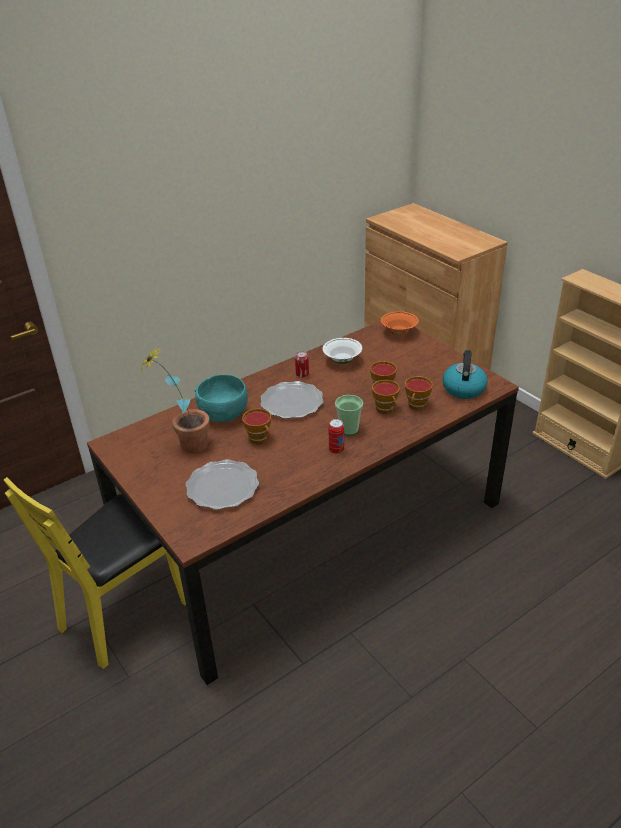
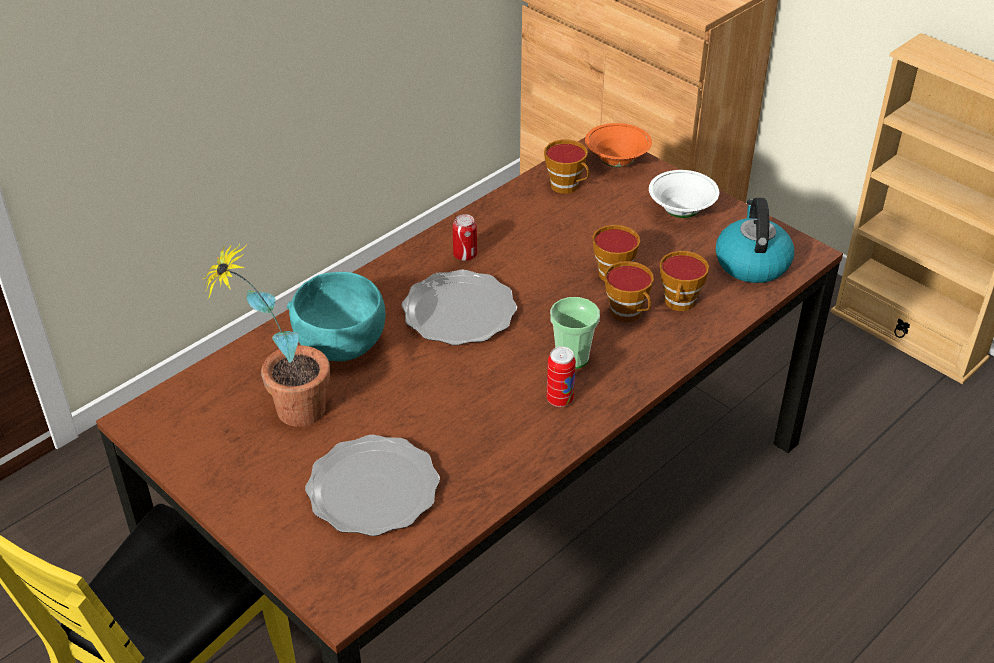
camera: 10 degrees left, 5 degrees up
cup [242,408,271,445] -> cup moved to [544,140,589,194]
white bowl [323,338,362,364] -> white bowl moved to [649,170,719,218]

